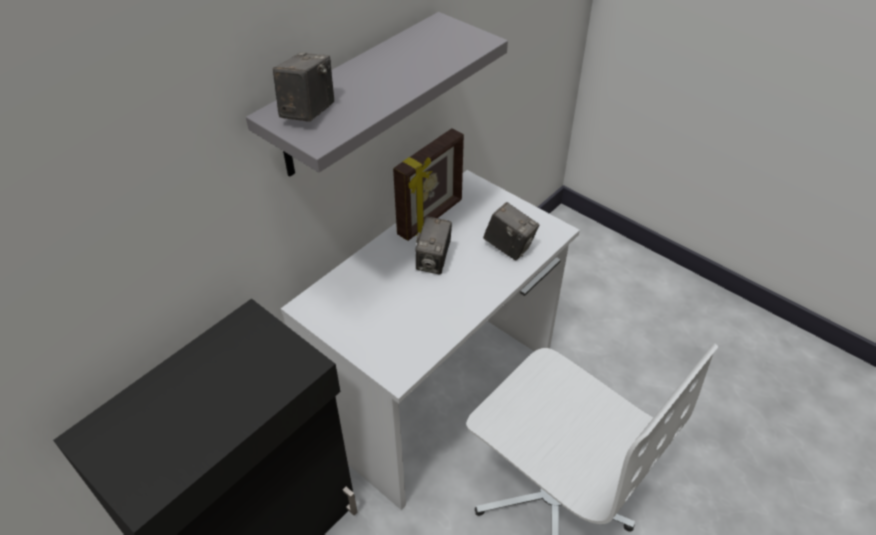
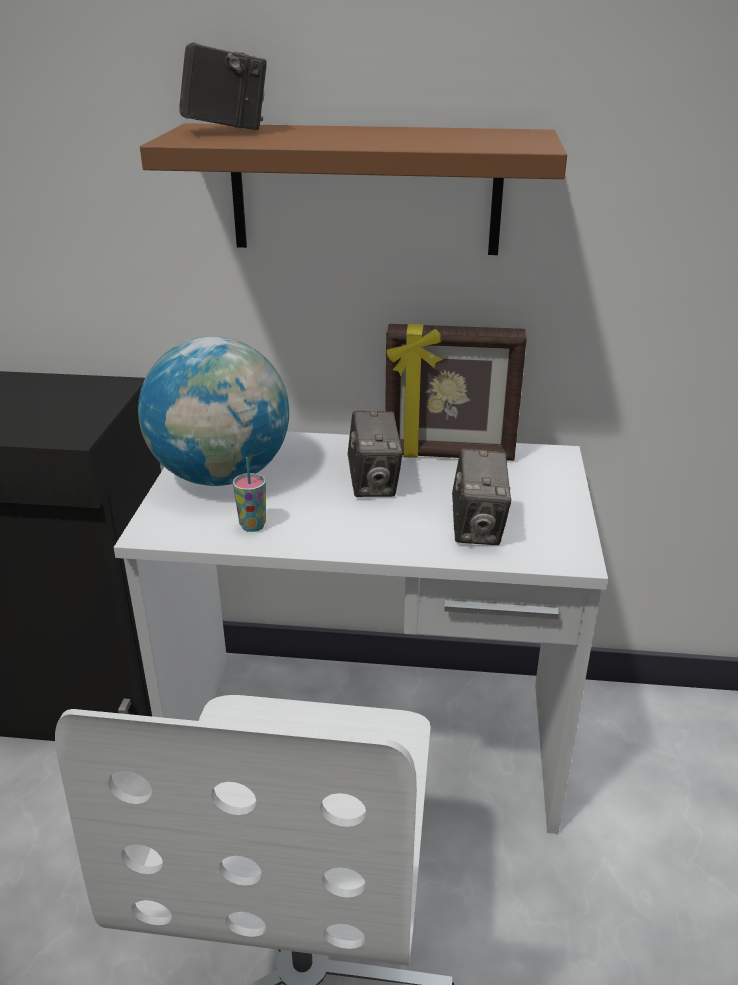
camera: 55 degrees right, 15 degrees down
grey shelf [246,12,508,177] -> brown shelf [140,123,567,255]
camera [415,216,452,275] -> camera turned 75 degrees counterclockwise [348,411,403,497]
none -> globe [138,336,289,486]
none -> cup [233,457,266,532]

